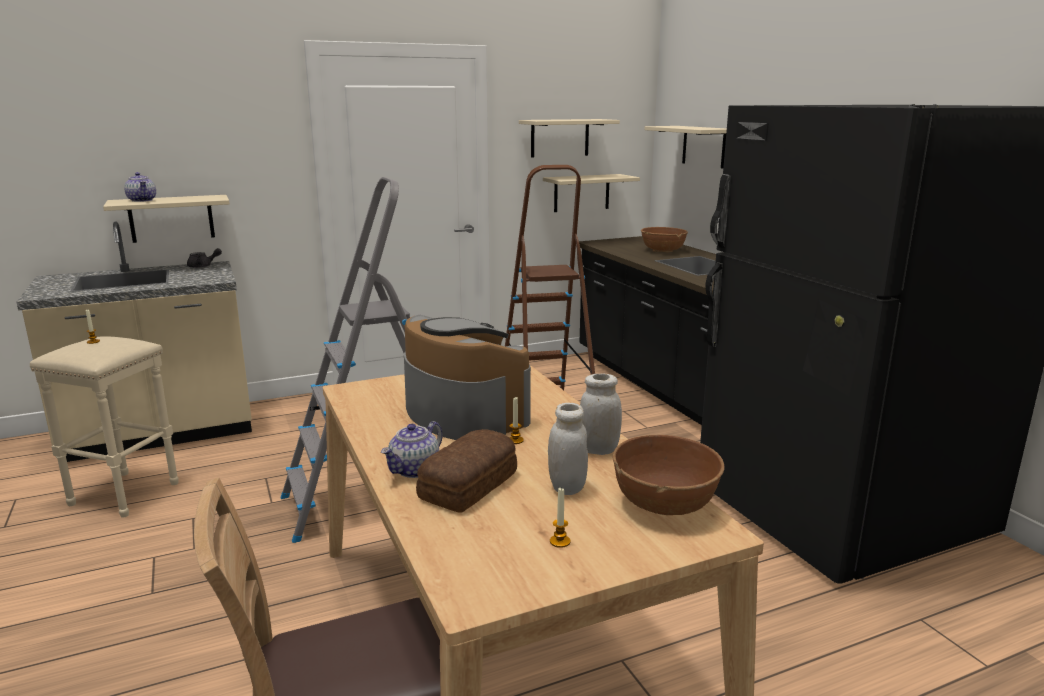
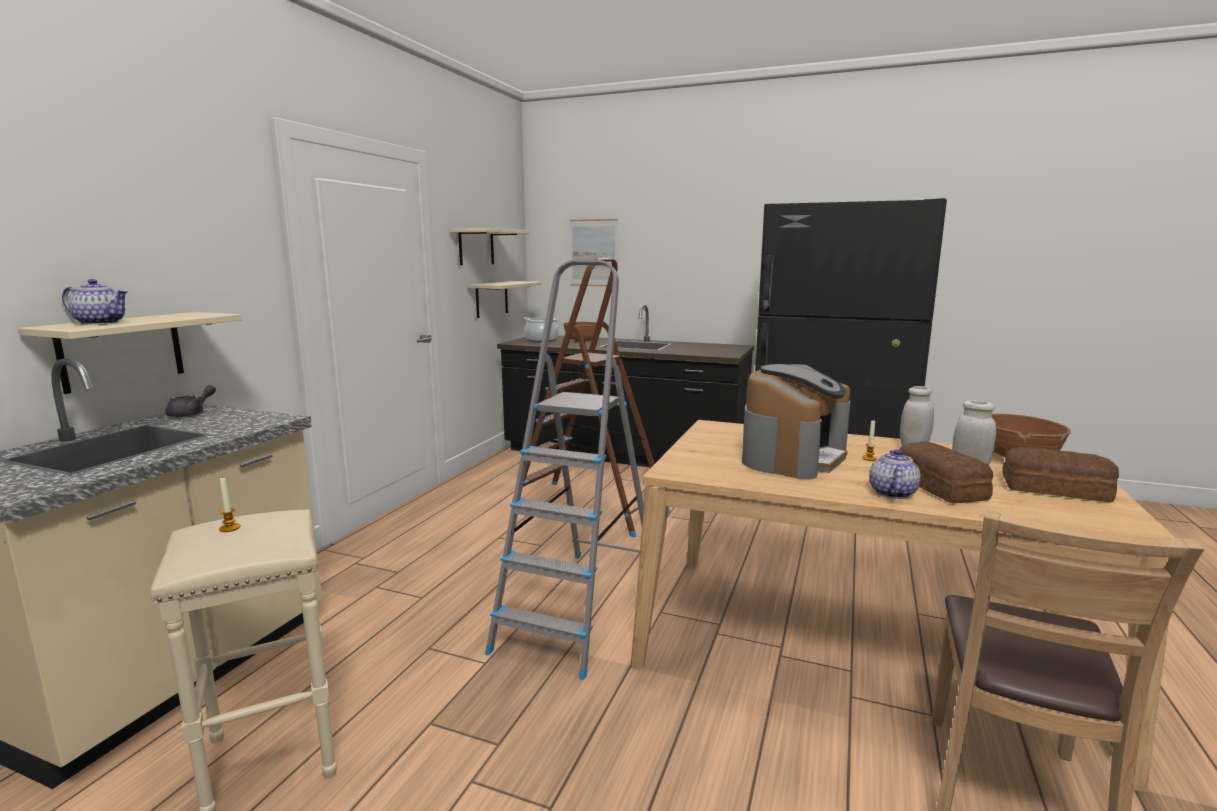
camera: 45 degrees left, 5 degrees down
teapot [381,421,443,478] -> teapot turned 150 degrees counterclockwise [869,449,921,499]
coffee machine [404,315,531,440] -> coffee machine turned 120 degrees clockwise [742,364,851,480]
candle [550,488,570,548] -> bread [1003,447,1119,502]
beige shelf [644,126,727,168] -> picture [569,219,618,286]
none -> cooking pot [524,317,559,342]

